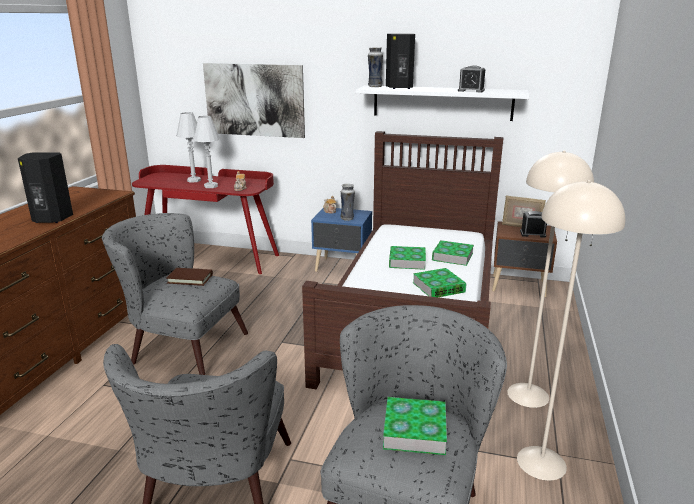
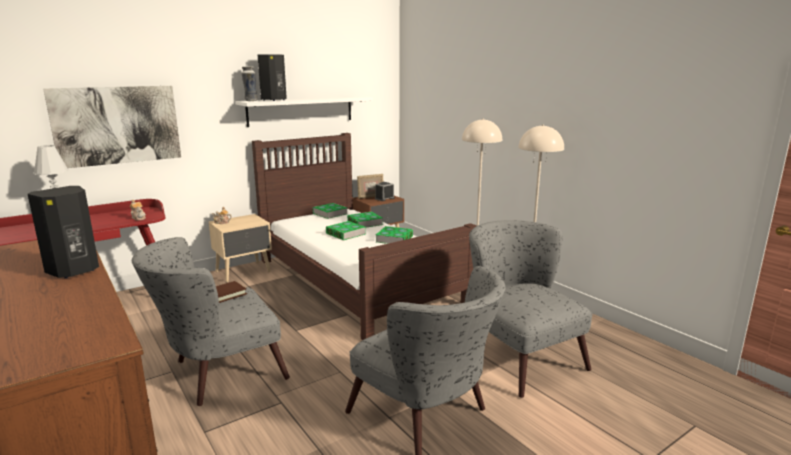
camera: 50 degrees left, 5 degrees down
white table lamp [193,116,220,188] -> none
blue nightstand [311,208,372,272] -> beige nightstand [209,214,272,282]
vase [340,184,355,221] -> none
book [383,397,447,455] -> book moved to [312,203,347,219]
alarm clock [458,65,485,92] -> none

